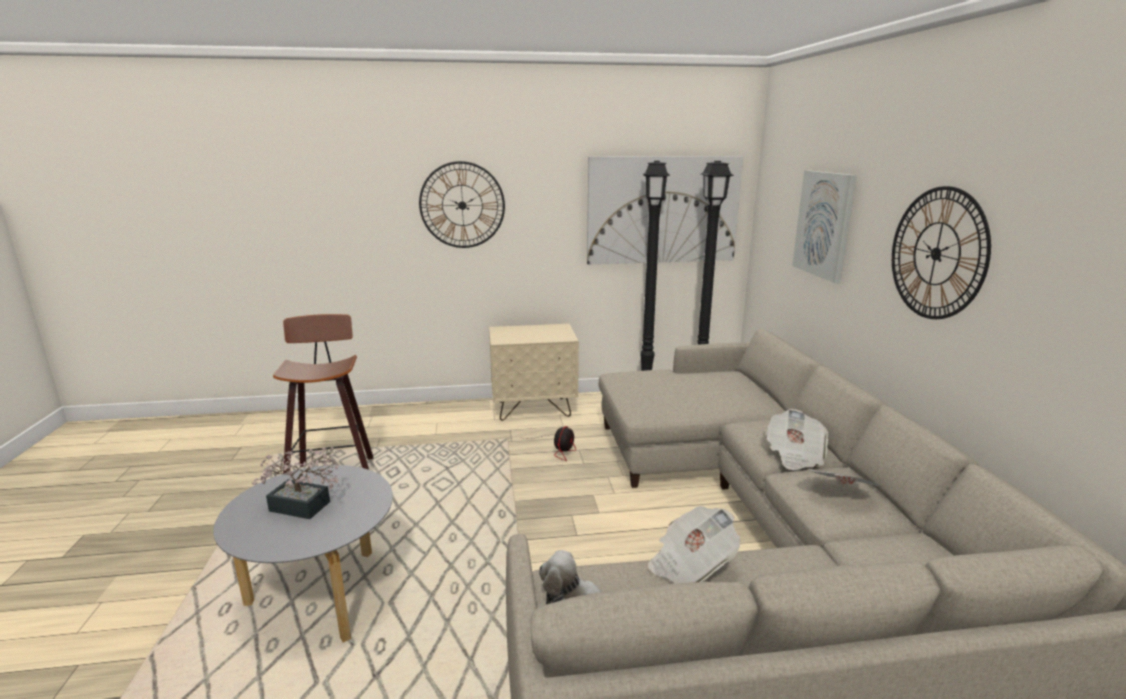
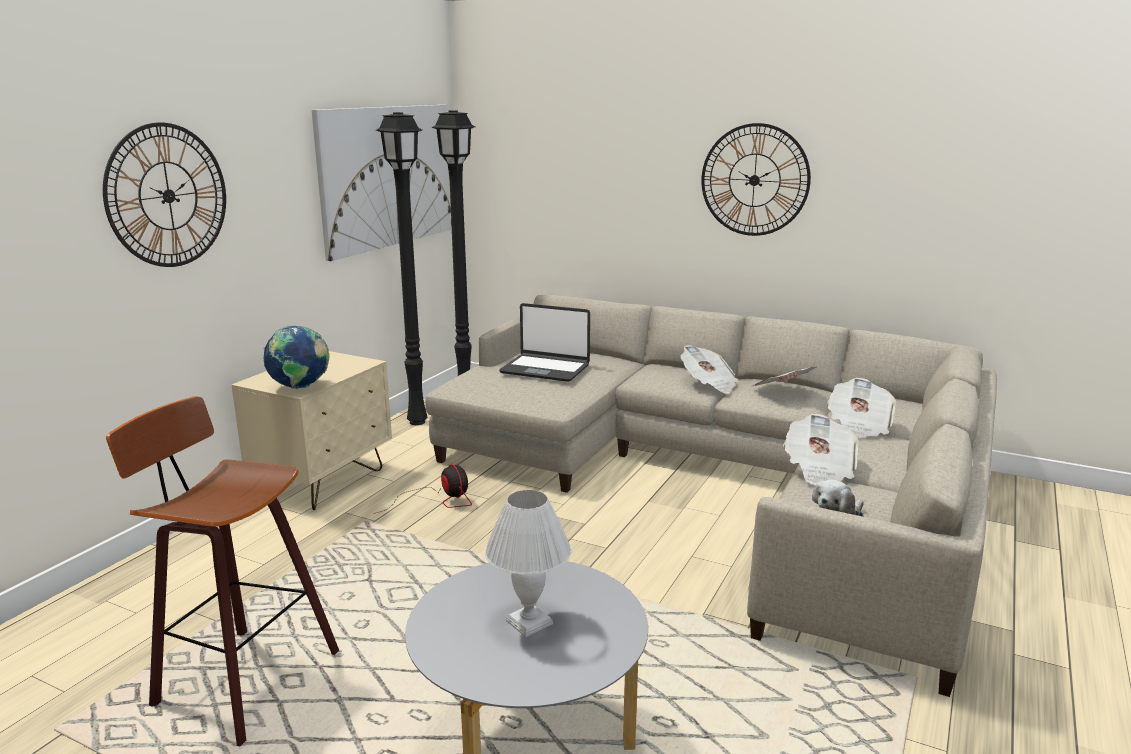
camera: 55 degrees left, 0 degrees up
potted plant [252,447,340,519] -> white table lamp [485,490,572,637]
picture [792,170,857,283] -> none
none -> globe [264,325,329,389]
none -> laptop [499,303,590,382]
none -> newspaper [827,378,896,438]

